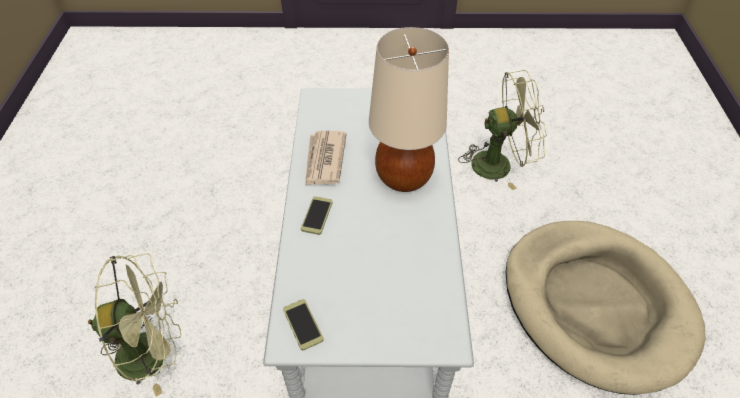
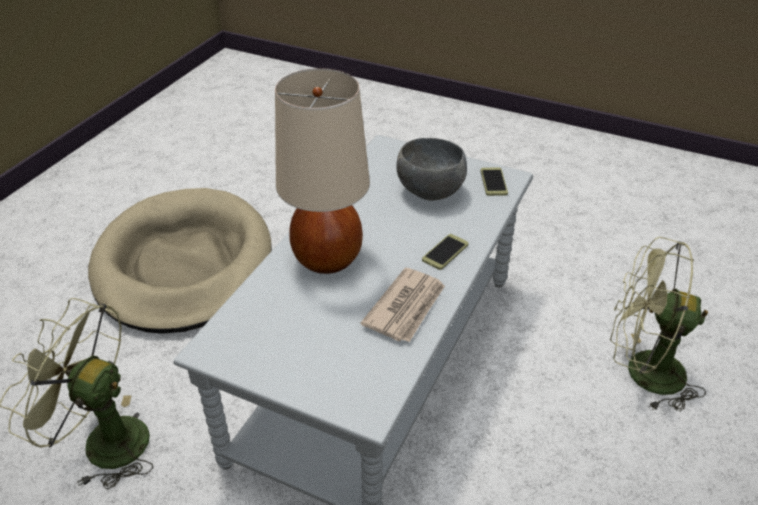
camera: 155 degrees left, 10 degrees down
none -> grey bowl [396,138,467,200]

